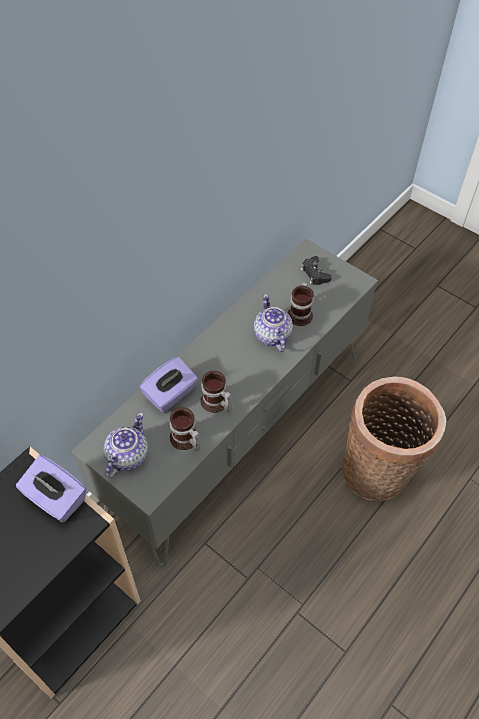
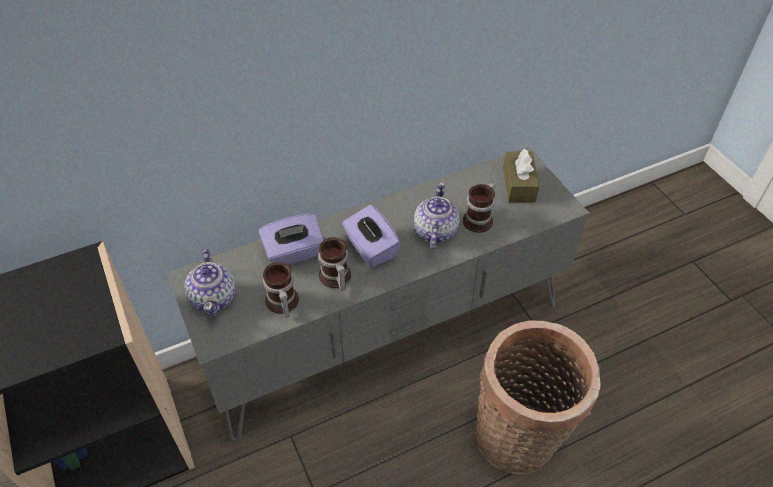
camera: 25 degrees right, 5 degrees down
purple tissue box [16,455,87,523] -> purple tissue box moved to [342,205,401,268]
teapot [104,412,148,479] -> teapot turned 120 degrees clockwise [184,250,236,317]
black game controller [301,256,332,285] -> brown tissue box [503,148,539,203]

